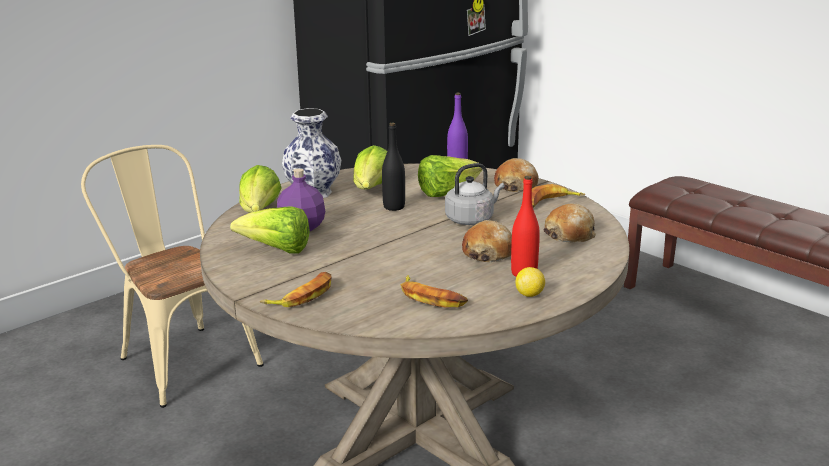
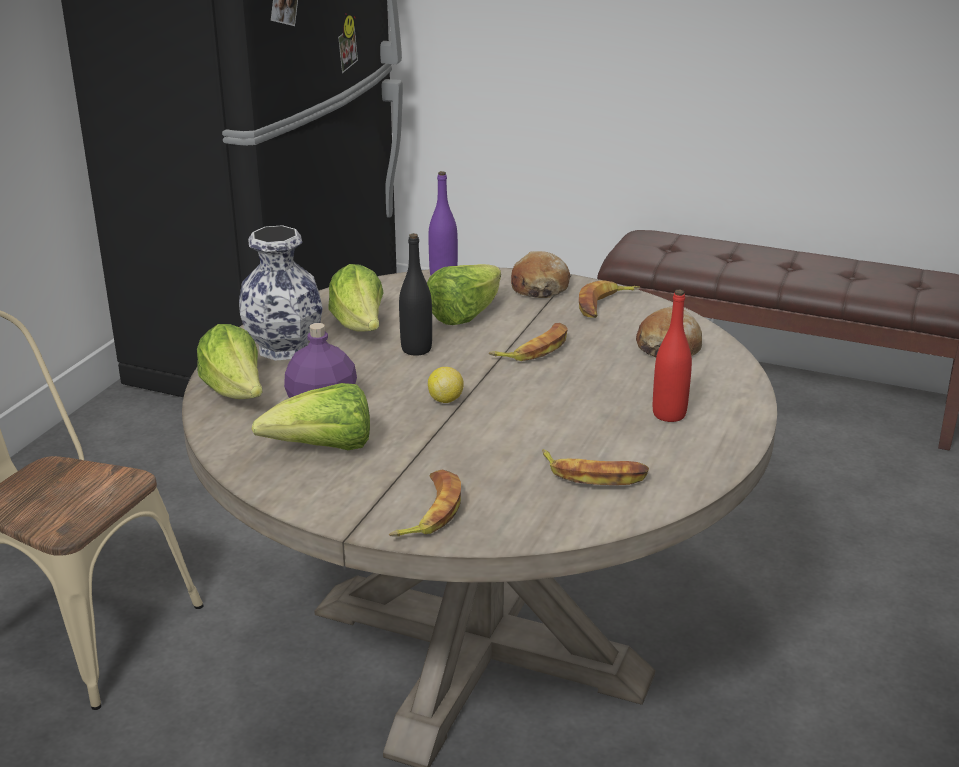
camera: 25 degrees left, 5 degrees up
grey kettle [445,163,504,225] -> banana [489,323,568,361]
bread [462,220,512,262] -> none
lemon [516,267,545,297] -> lemon moved to [428,367,464,403]

